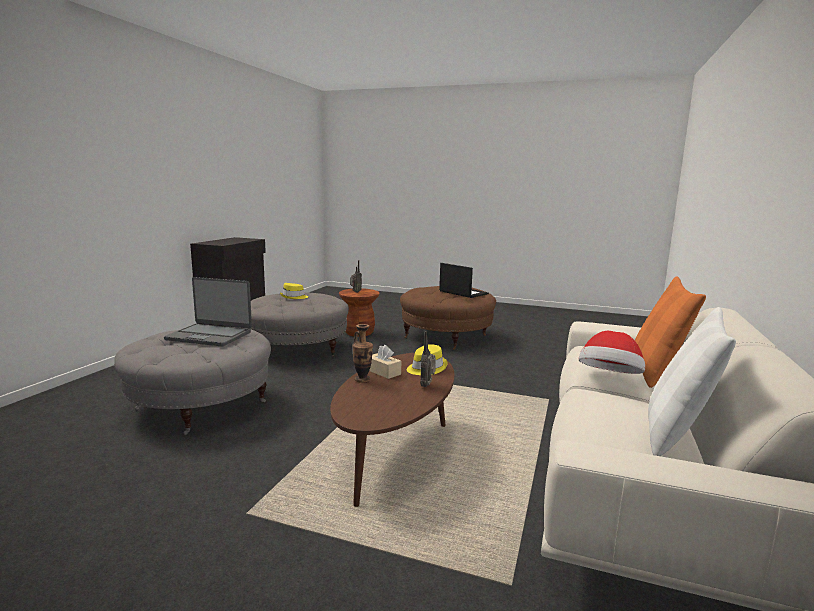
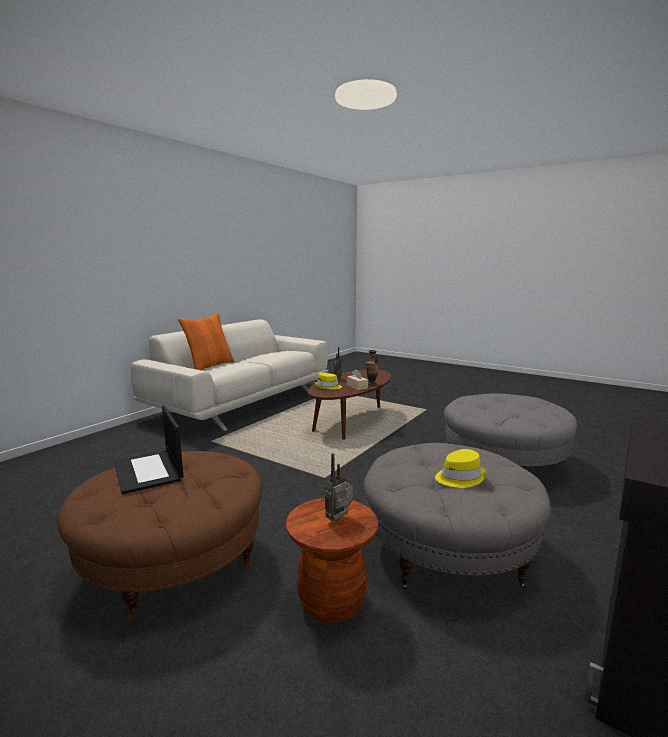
camera: 165 degrees left, 0 degrees up
laptop [164,277,252,346] -> none
hat [579,331,645,374] -> none
white pillow [648,307,736,456] -> none

